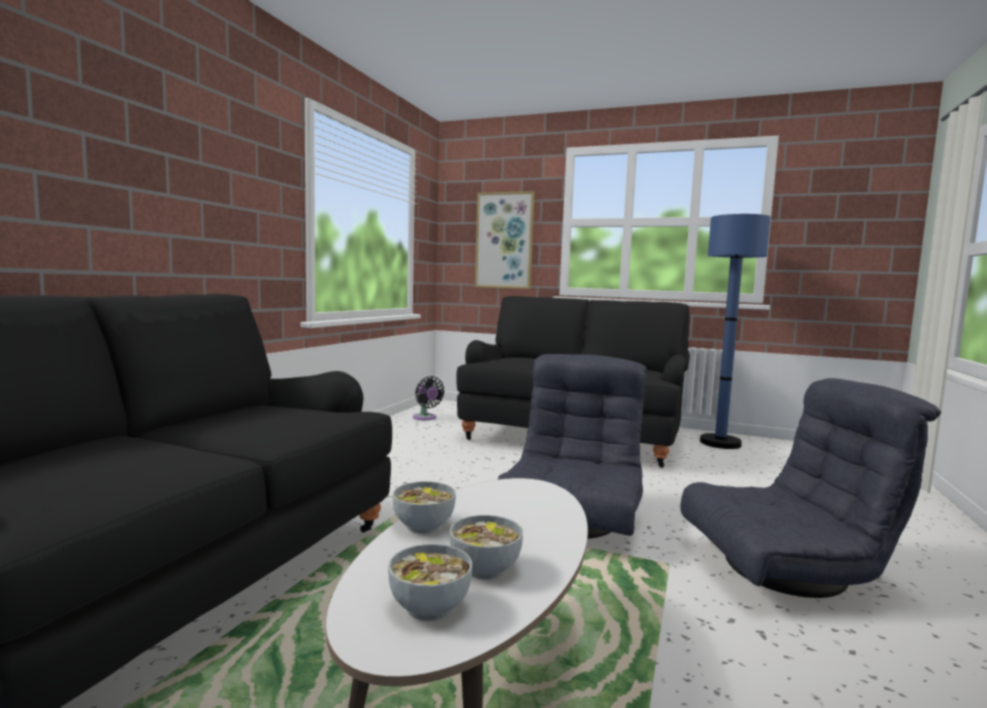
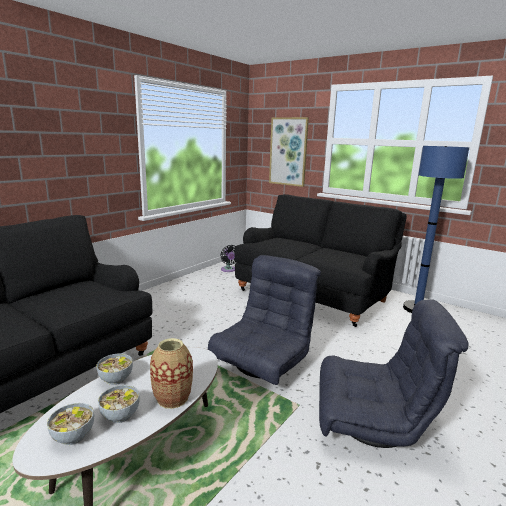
camera: 15 degrees right, 10 degrees up
none -> vase [150,338,193,409]

